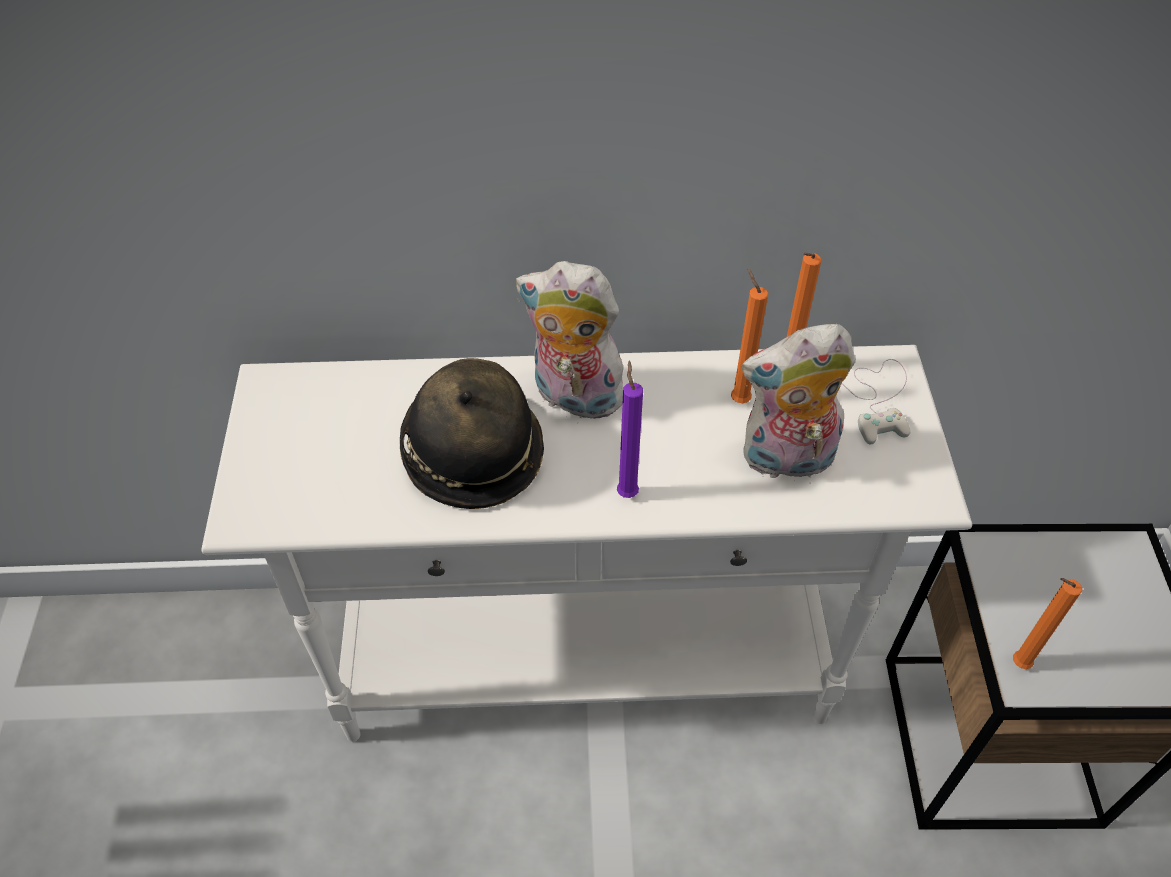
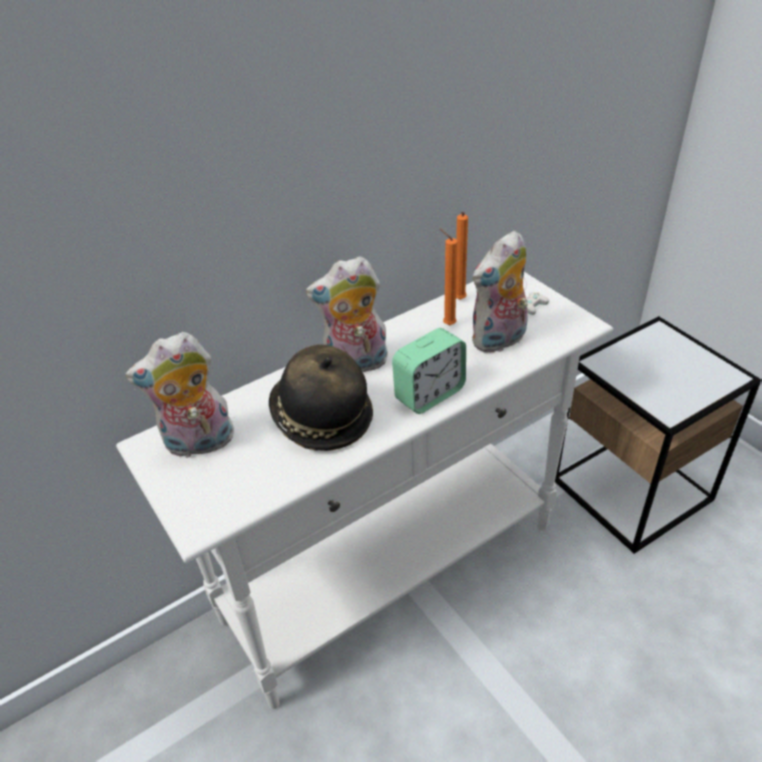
camera: 30 degrees left, 10 degrees down
purple candle [617,361,643,498] -> alarm clock [392,328,466,414]
orange candle [1013,578,1082,669] -> none
none -> plush toy [125,332,234,459]

